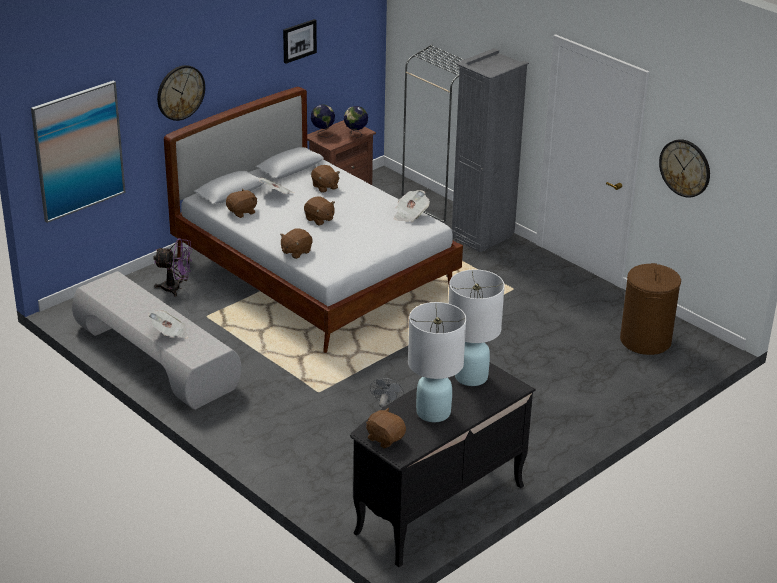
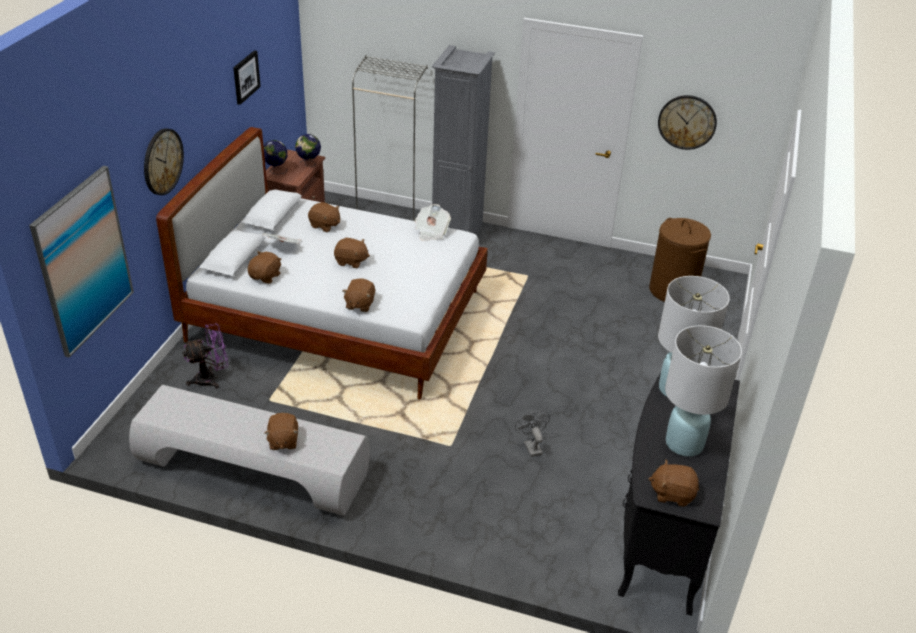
camera: 30 degrees left, 5 degrees up
newspaper [148,310,189,338] -> brown plush toy [265,413,298,450]

